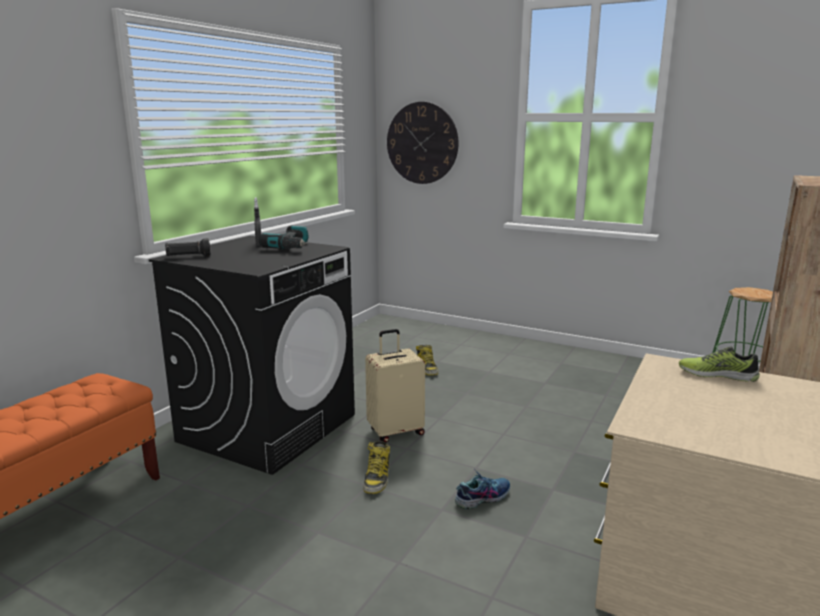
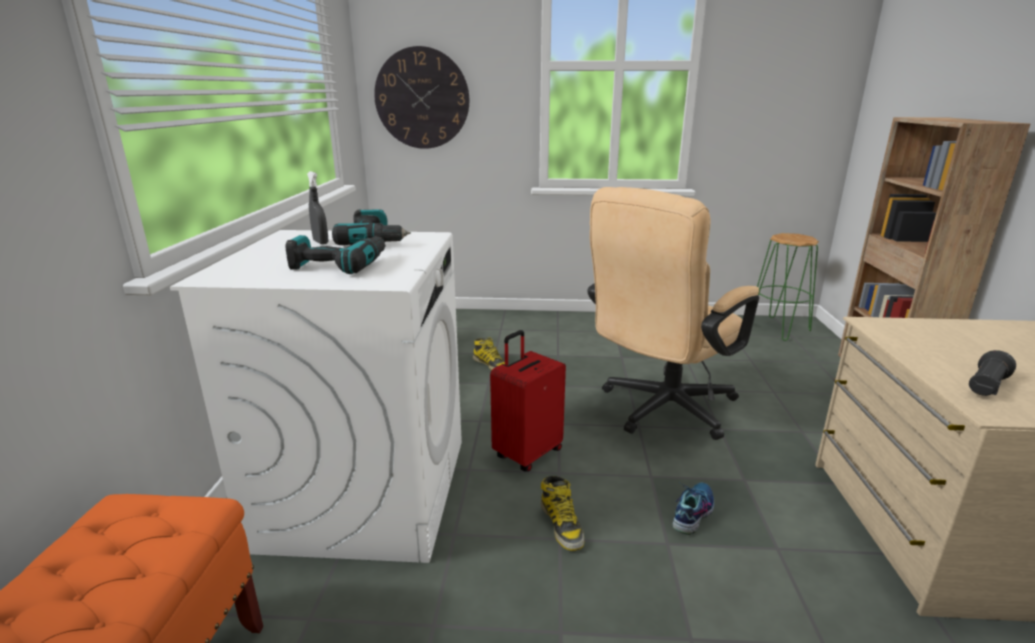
camera: 25 degrees left, 5 degrees up
black washing machine [149,236,355,475] -> white washing machine [170,230,462,563]
black flashlight [165,238,211,256] -> black flashlight moved to [969,350,1016,396]
beige suitcase [365,329,425,442] -> red suitcase [490,330,566,472]
shoe [679,346,760,382] -> none
none -> power drill [286,235,386,274]
none -> beige office chair [587,187,759,440]

